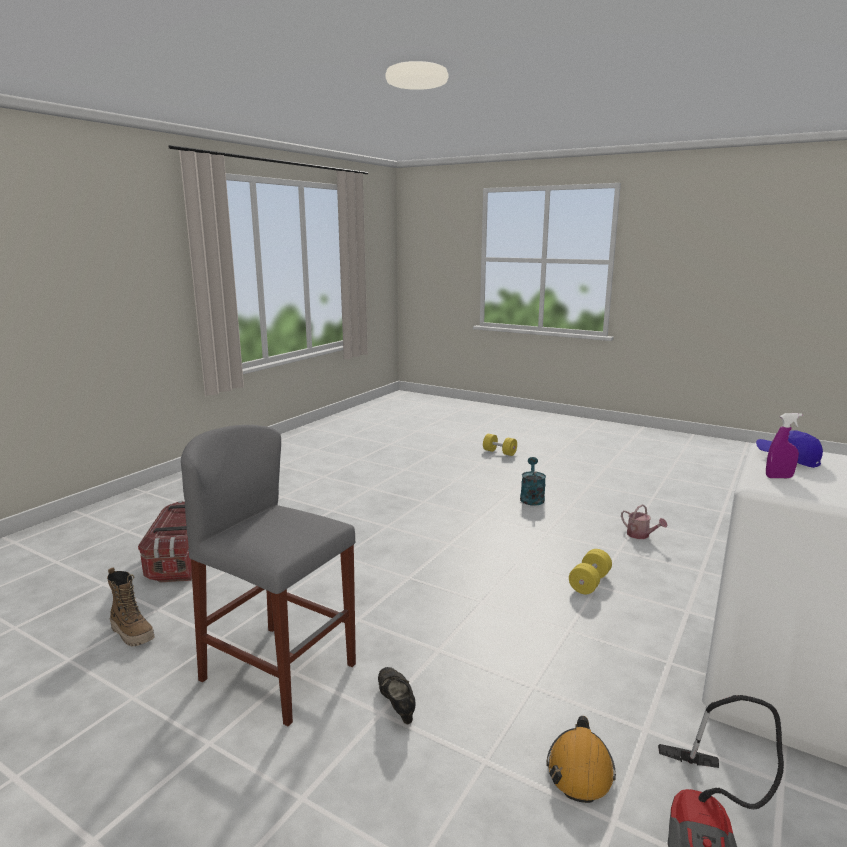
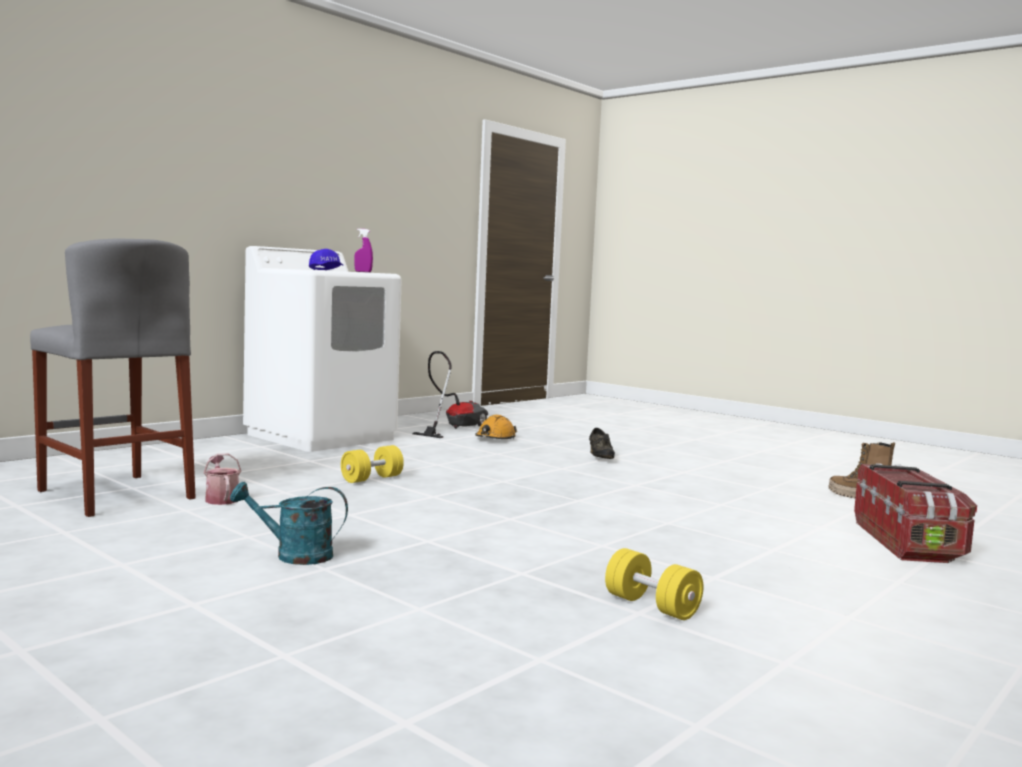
camera: 170 degrees left, 10 degrees down
grey stool [181,425,356,726] -> grey stool moved to [30,238,196,517]
yellow dumbbell [483,434,517,456] -> yellow dumbbell moved to [605,548,703,620]
turquoise watering can [520,457,546,506] -> turquoise watering can turned 75 degrees clockwise [230,482,348,565]

